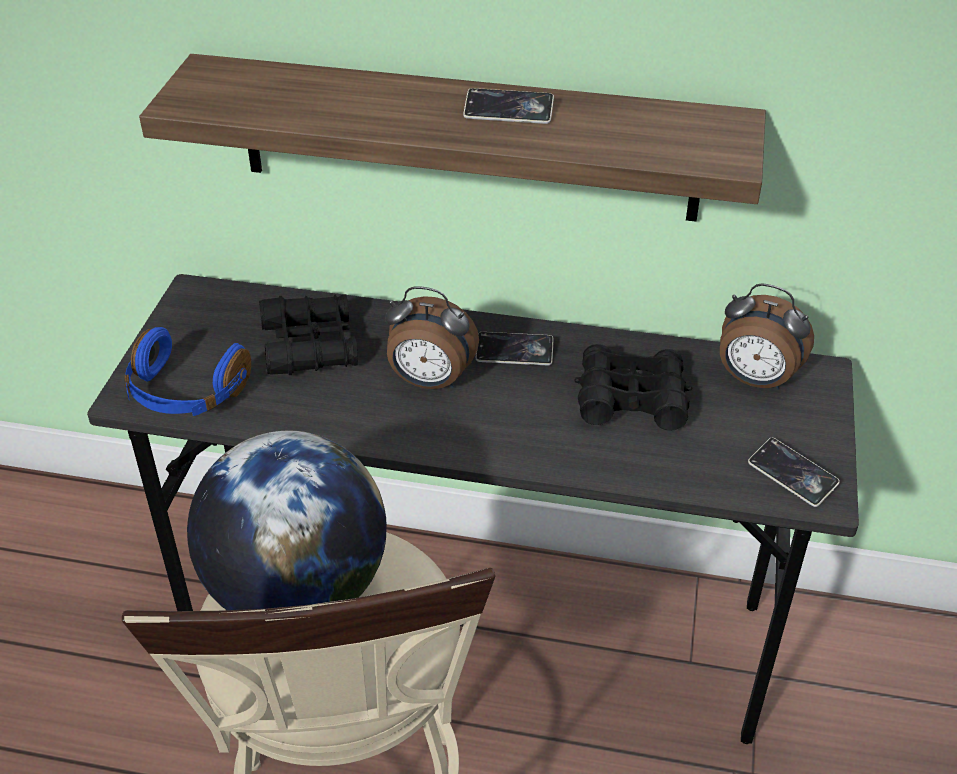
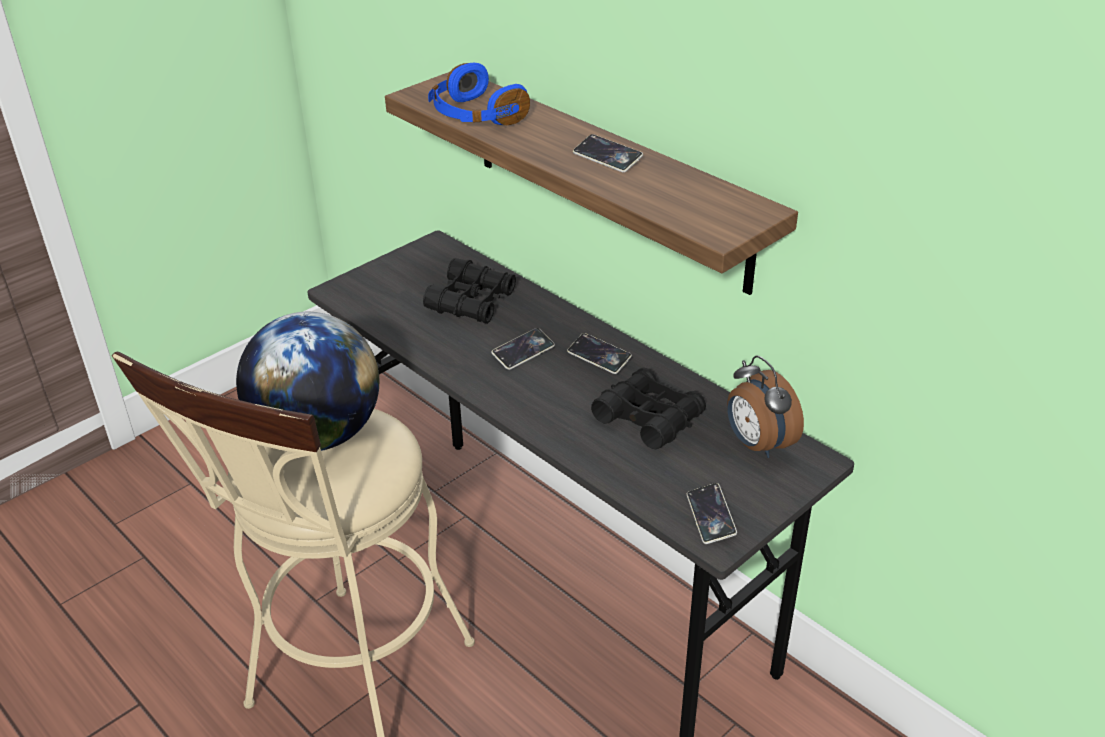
camera: 35 degrees right, 5 degrees down
blue headphones [124,327,251,416] -> blue headphones moved to [428,63,530,125]
alarm clock [385,286,479,389] -> phone [491,328,555,370]

